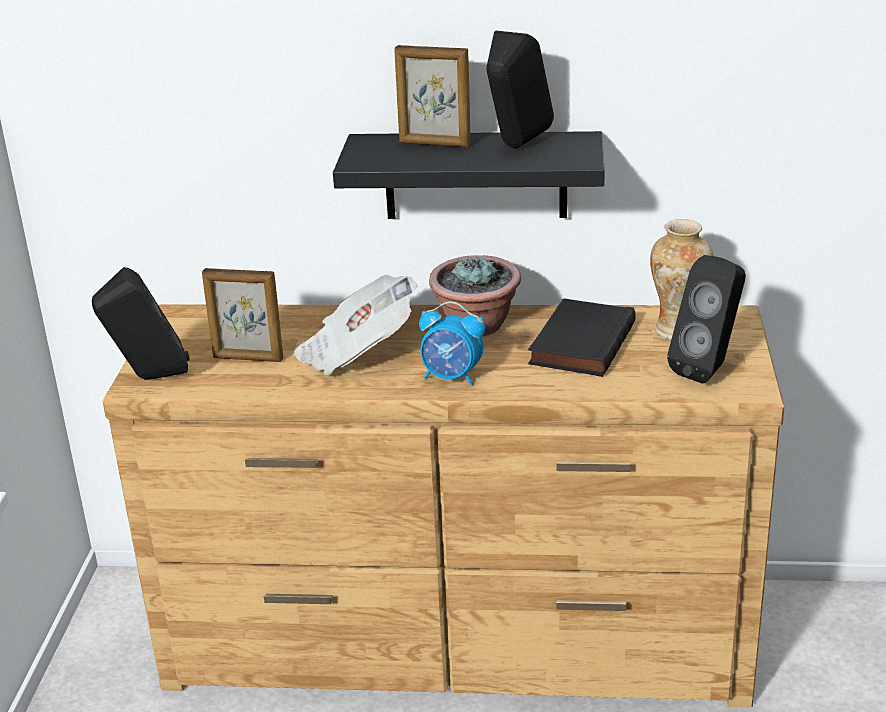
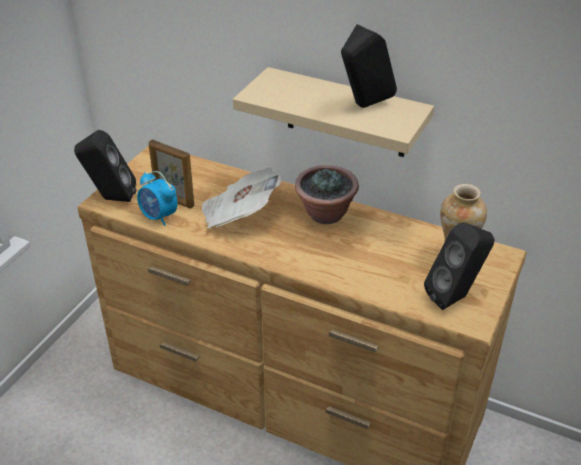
camera: 20 degrees right, 10 degrees up
black shelf [333,131,605,219] -> beige shelf [233,67,434,157]
picture frame [394,45,471,147] -> none
alarm clock [419,301,485,385] -> alarm clock moved to [137,171,178,226]
black book [528,298,636,377] -> none

